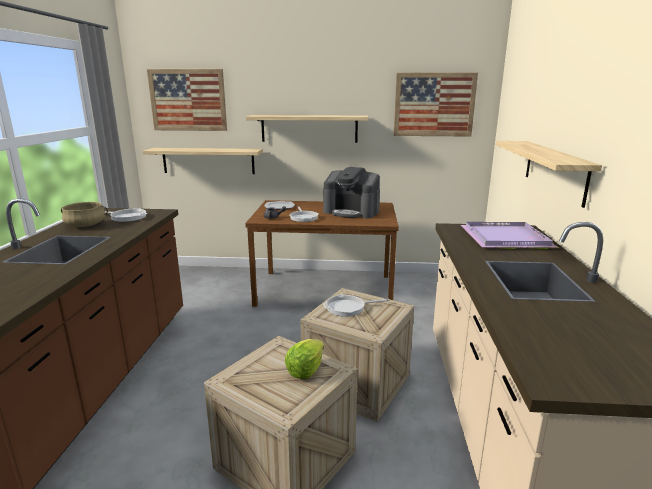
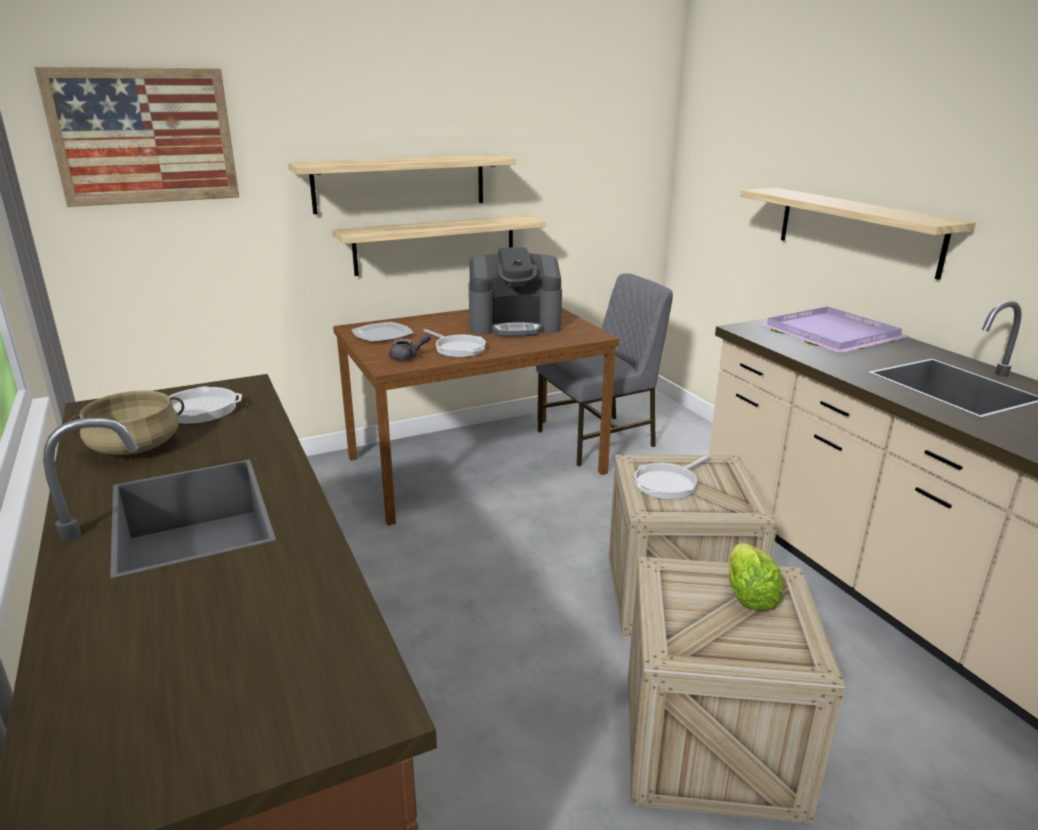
camera: 30 degrees left, 5 degrees up
shelf [143,148,263,174] -> shelf moved to [332,215,546,276]
picture [393,72,478,137] -> none
none -> grey chair [536,273,673,466]

